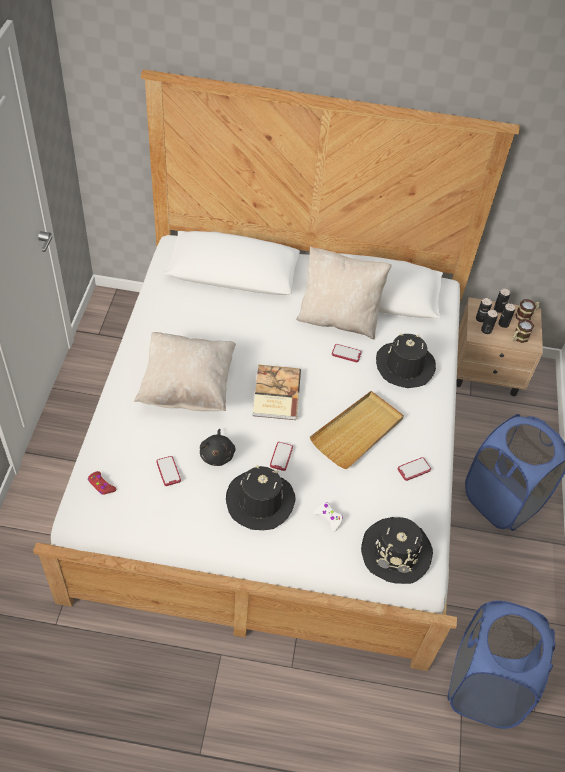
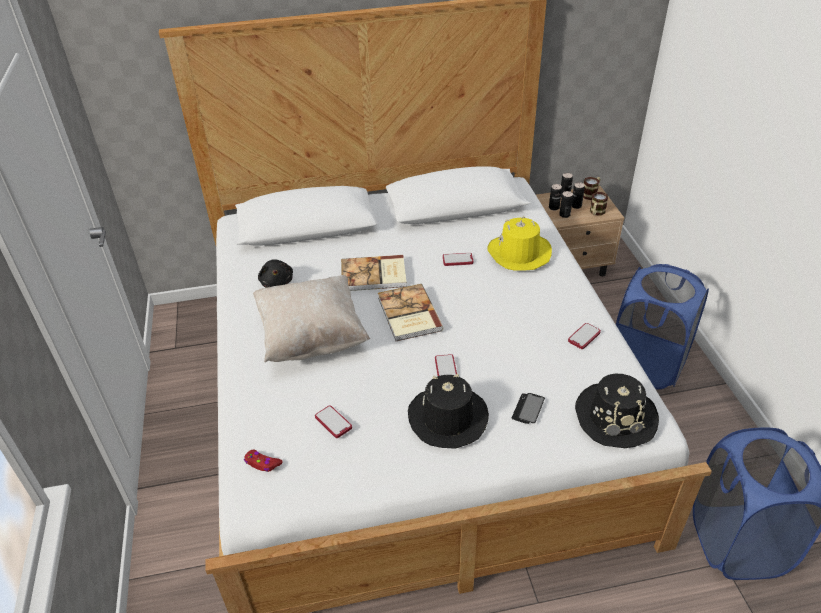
camera: 15 degrees left, 10 degrees down
black plush toy [200,429,236,466] -> black plush toy moved to [258,259,293,288]
beige pillow [296,246,392,339] -> none
beige tray [310,391,404,469] -> none
white game controller [313,502,343,531] -> phone [512,393,545,424]
black hat [376,333,436,388] -> yellow hat [487,216,552,270]
none -> book [341,255,407,291]

